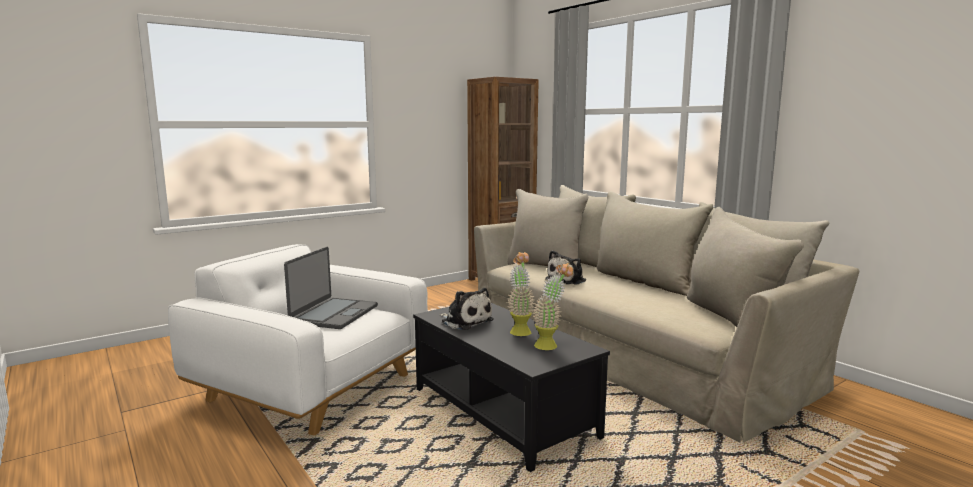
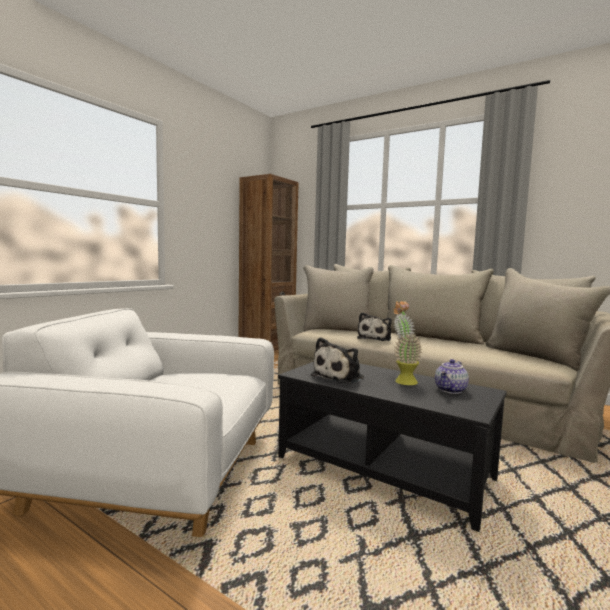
camera: 20 degrees left, 5 degrees down
laptop [284,247,378,329] -> none
plush toy [439,288,494,330] -> plush toy turned 105 degrees clockwise [311,337,364,384]
potted plant [533,263,573,350] -> teapot [435,359,469,394]

